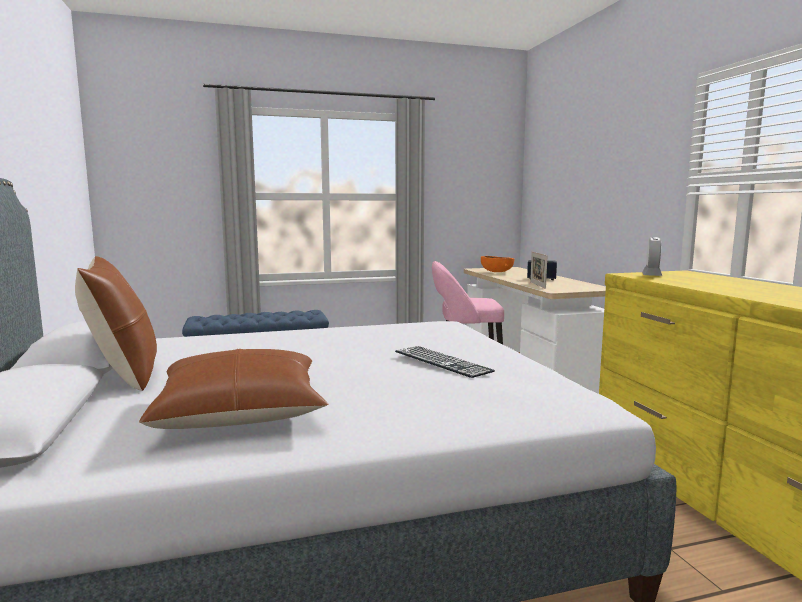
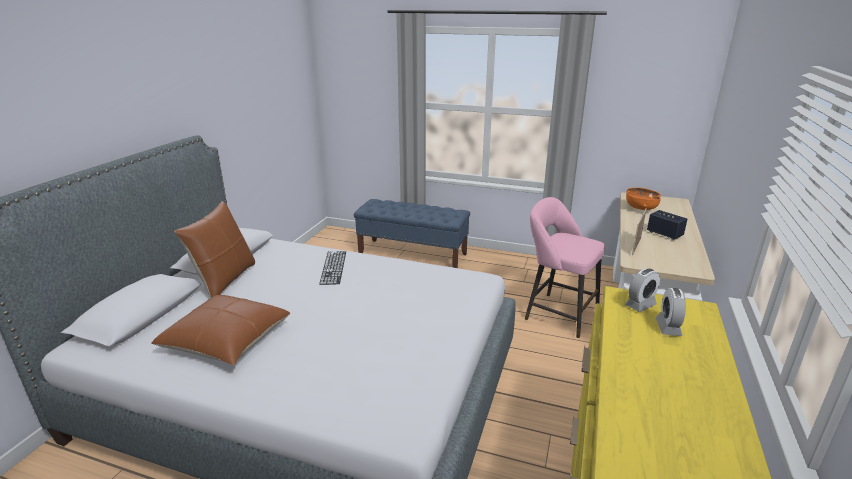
camera: 35 degrees right, 15 degrees up
keyboard [395,346,495,378] -> keyboard moved to [319,251,346,285]
none -> alarm clock [656,288,686,336]

